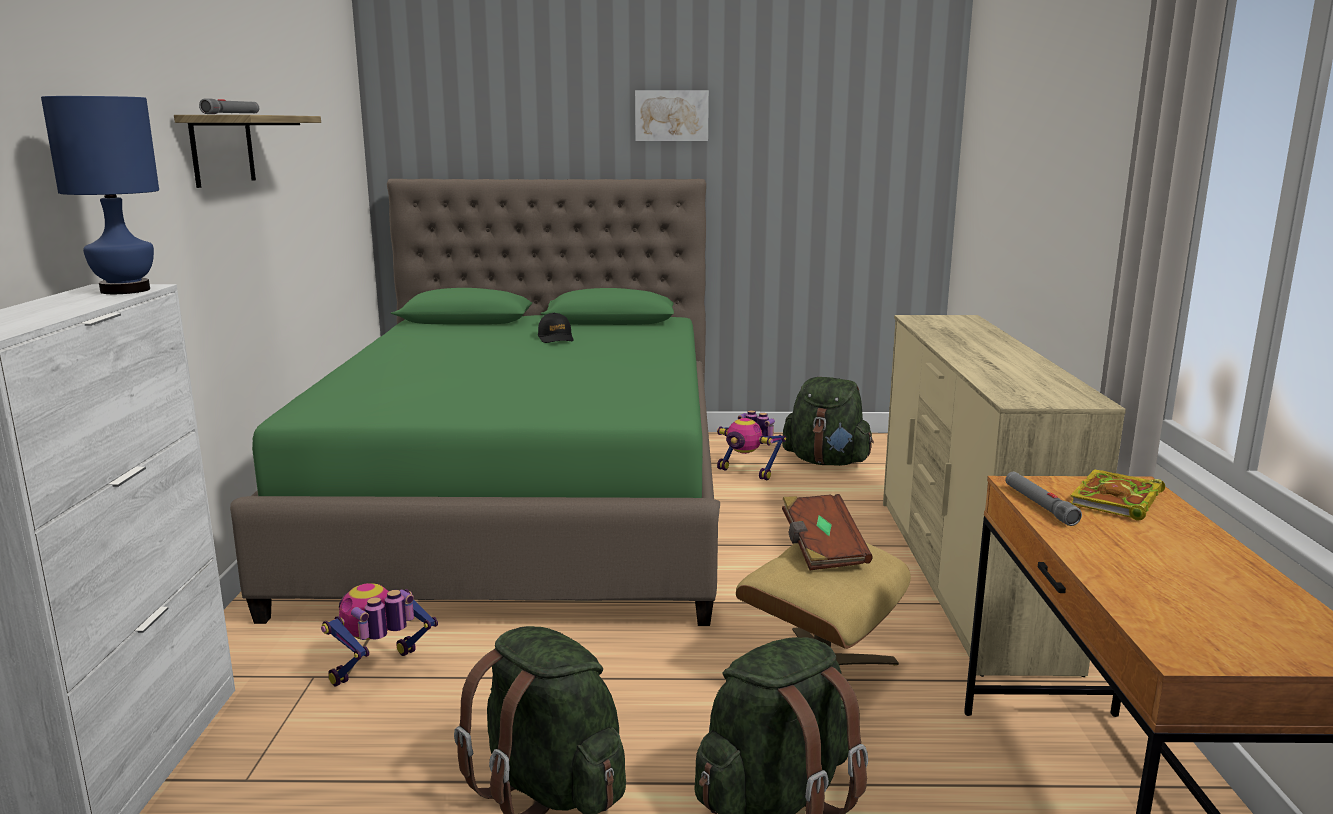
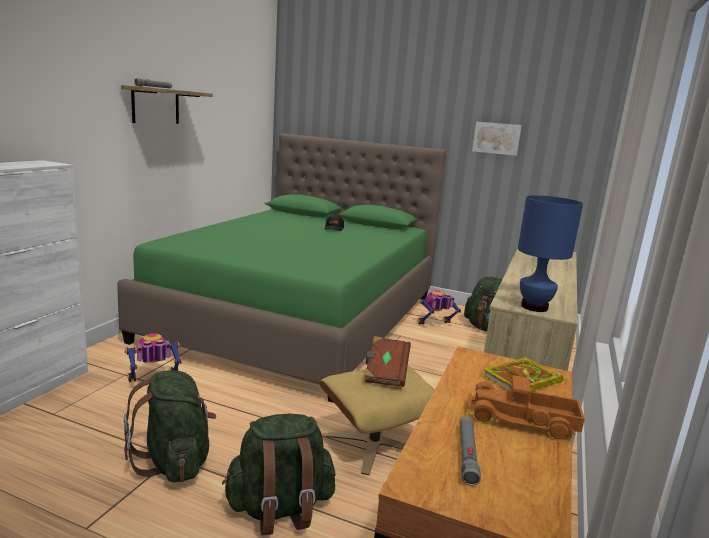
camera: 20 degrees right, 0 degrees up
blue table lamp [41,96,159,294] -> blue table lamp moved to [518,195,583,312]
picture [635,90,709,141] -> picture moved to [472,122,522,156]
toy robot [717,410,786,480] -> toy robot turned 105 degrees clockwise [418,290,461,324]
grey flashlight [1006,472,1082,526] -> grey flashlight moved to [460,416,481,486]
none -> toy truck [467,375,585,439]

